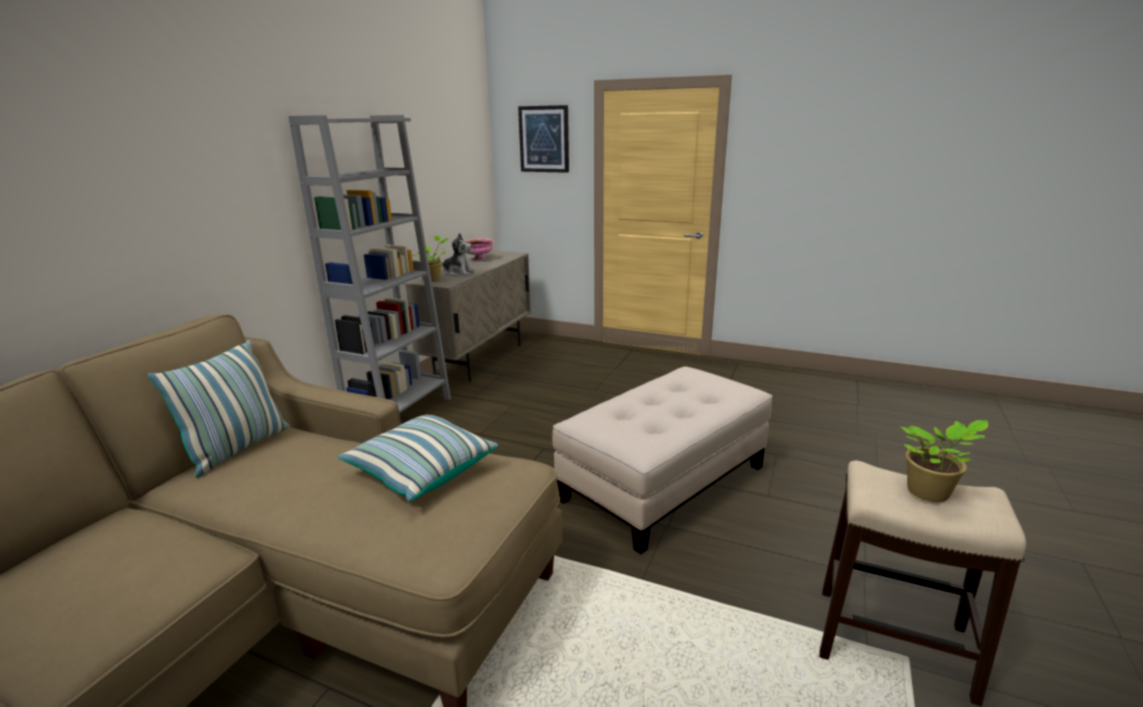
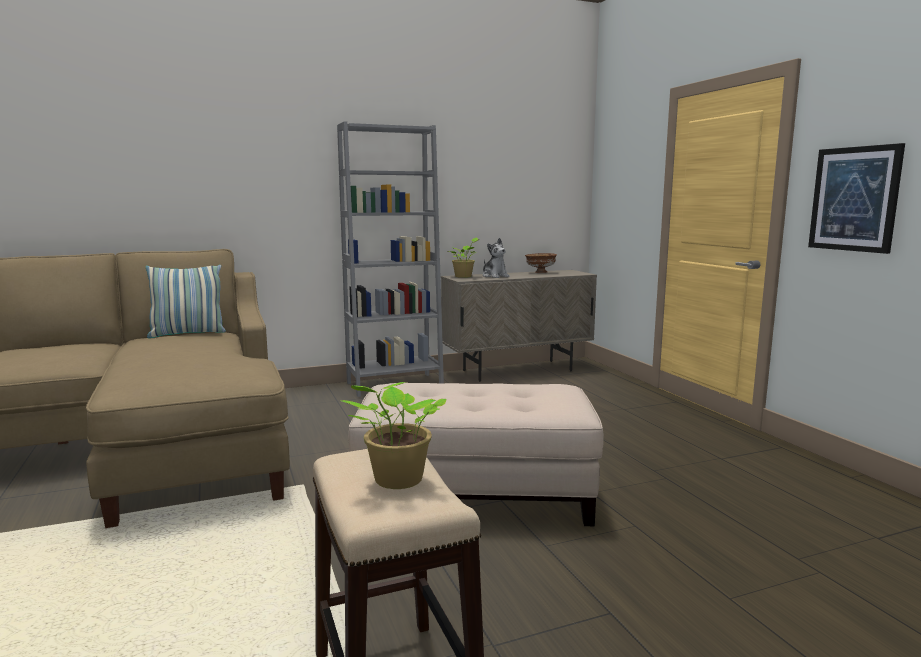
camera: 45 degrees right, 10 degrees down
pillow [337,414,498,501] -> none
pink bowl [465,238,493,261] -> brown bowl [525,253,557,273]
picture [518,105,569,173] -> picture moved to [808,143,905,254]

